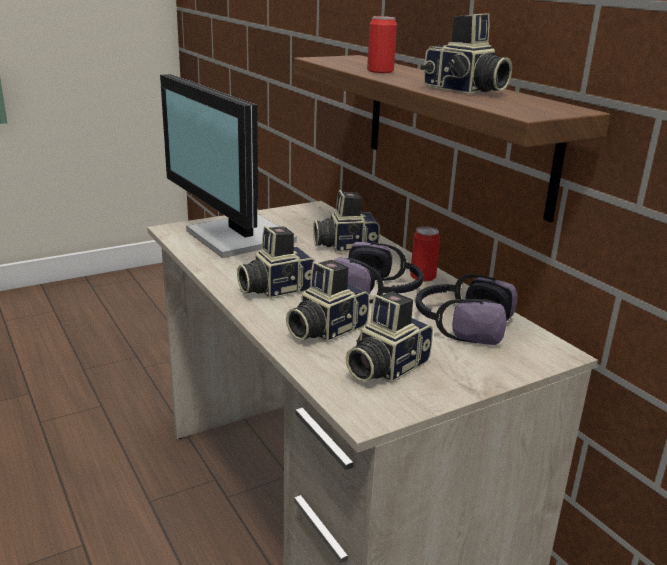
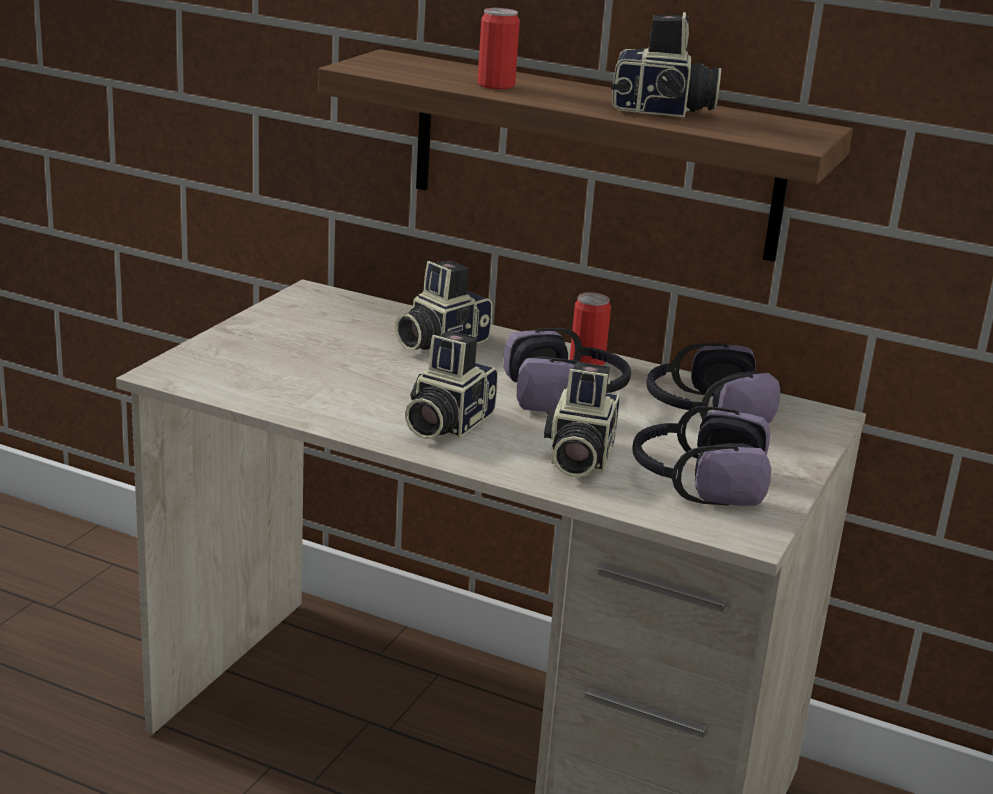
camera: 35 degrees left, 0 degrees up
monitor [160,74,297,258] -> none
camera [346,291,433,383] -> headphones [632,406,771,506]

